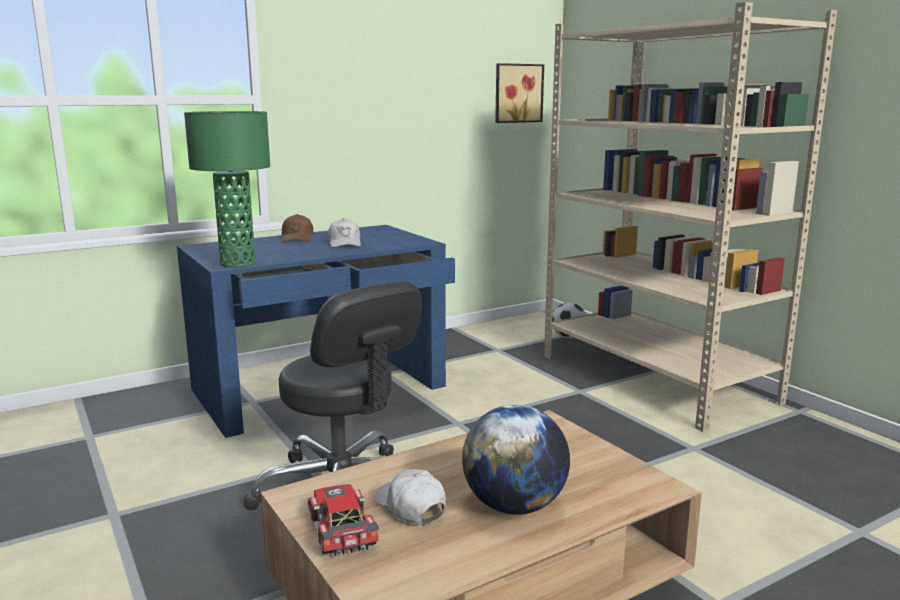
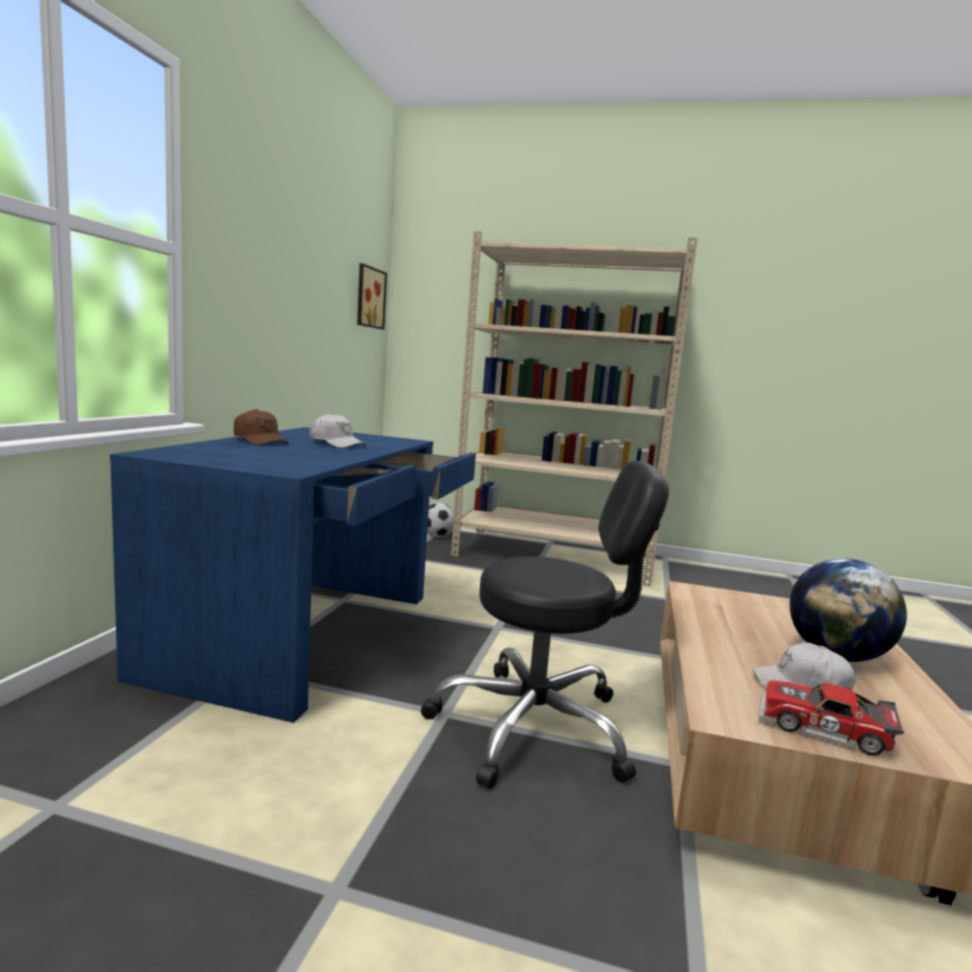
camera: 45 degrees left, 5 degrees down
green table lamp [184,111,270,267] -> none

